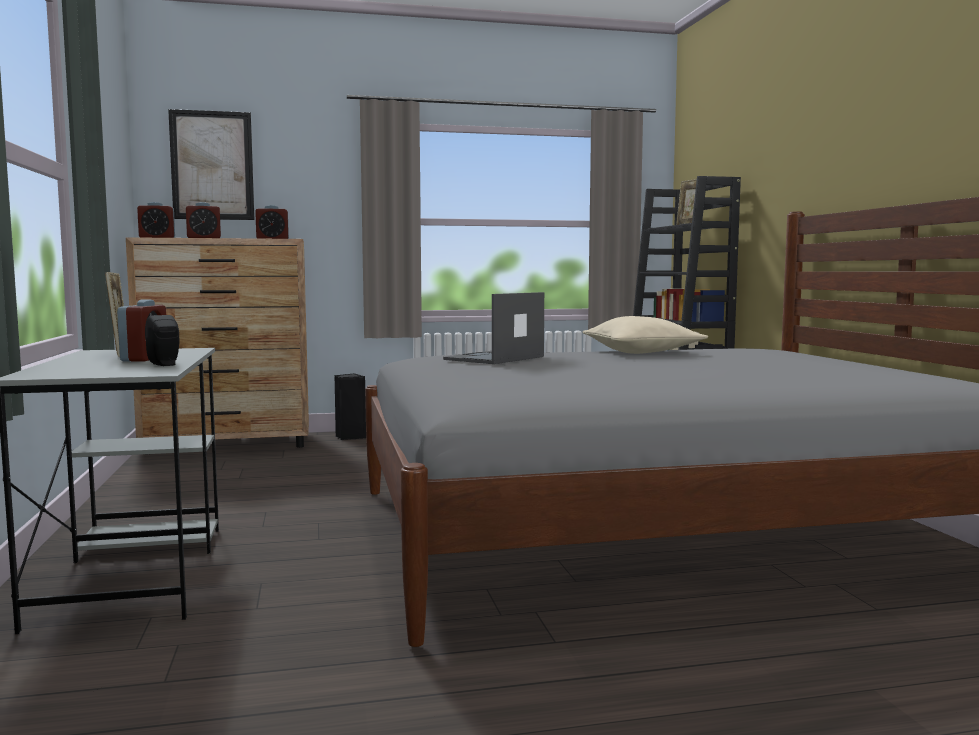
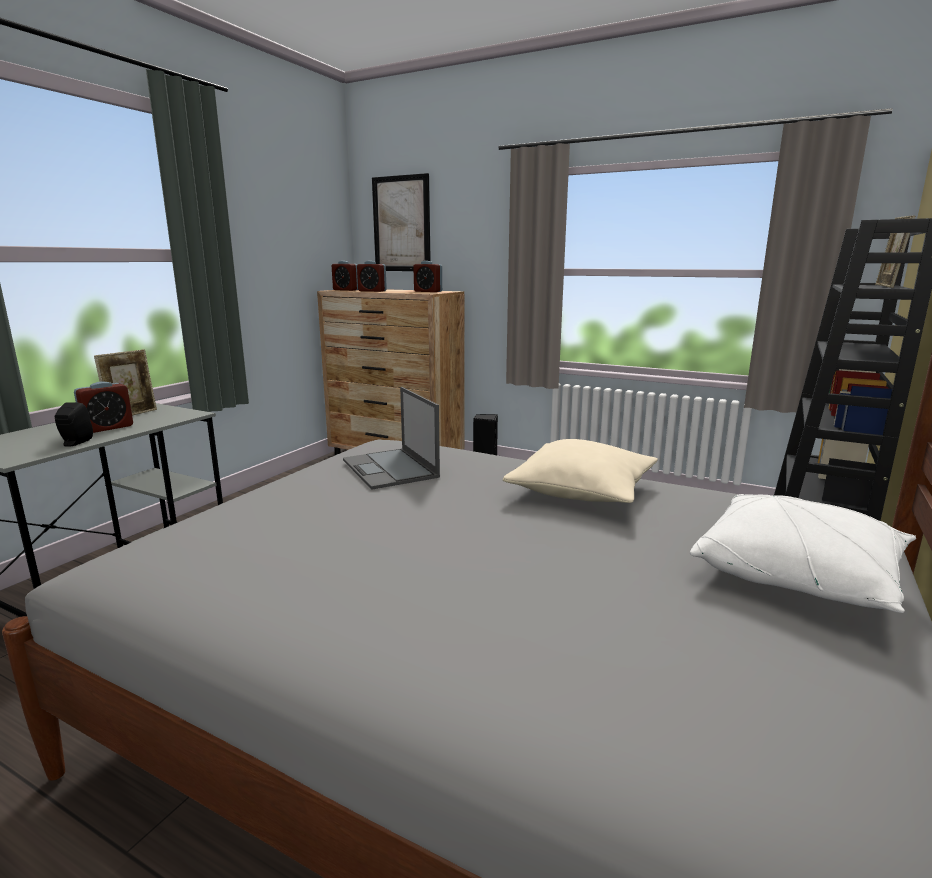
camera: 40 degrees right, 10 degrees up
laptop [443,292,544,364] -> laptop turned 105 degrees counterclockwise [343,387,440,490]
none -> white pillow [690,494,916,613]

